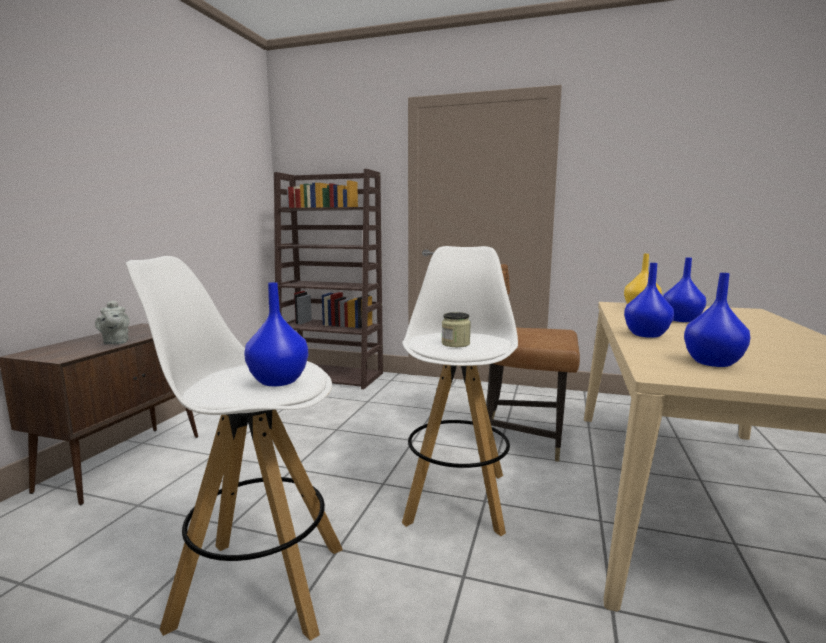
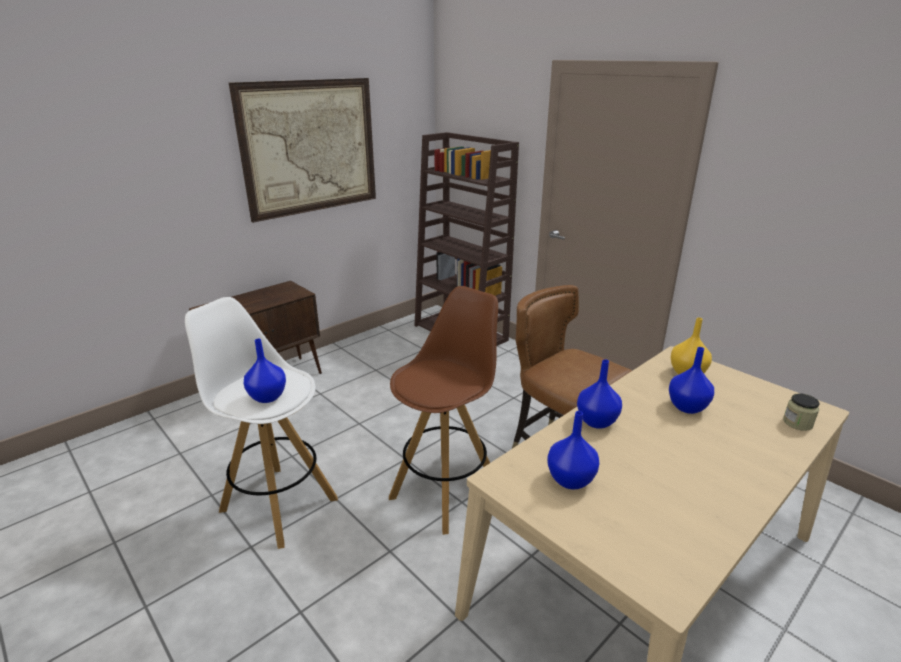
camera: 30 degrees right, 15 degrees up
grey teapot [95,300,130,344] -> none
white stool [402,246,518,537] -> brown stool [389,286,498,535]
jar [442,312,471,347] -> jar moved to [783,393,819,431]
none -> picture [229,78,376,223]

